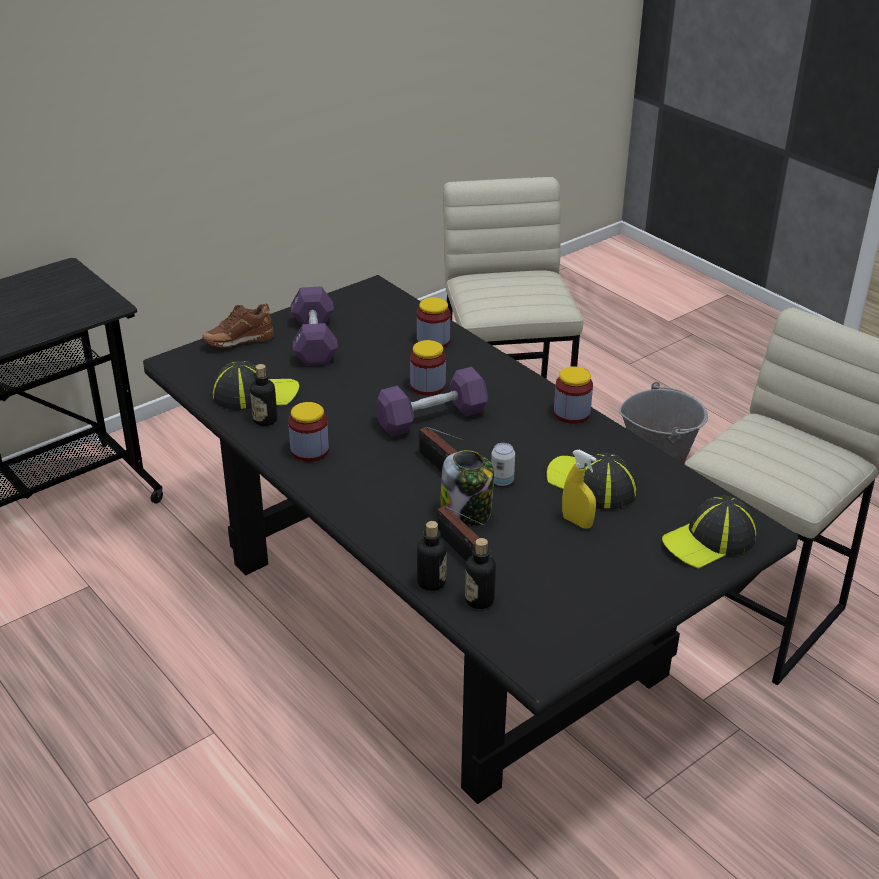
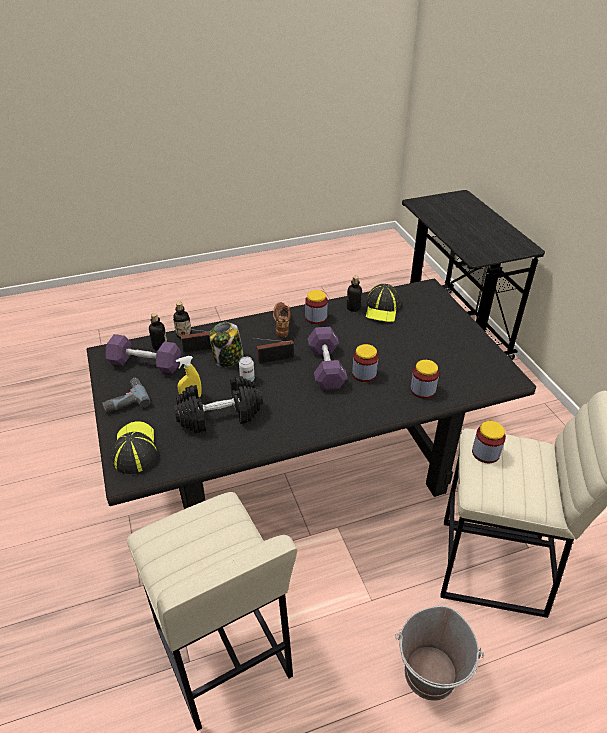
camera: 110 degrees right, 5 degrees up
brown shoe [202,303,274,348] -> brown shoe moved to [273,302,291,337]
purple dumbbell [291,286,338,366] -> purple dumbbell moved to [105,334,181,374]
cap [547,453,637,510] -> black dumbbell [174,376,263,433]
jar [554,366,593,424] -> jar moved to [472,421,506,463]
none -> power drill [102,378,150,413]

